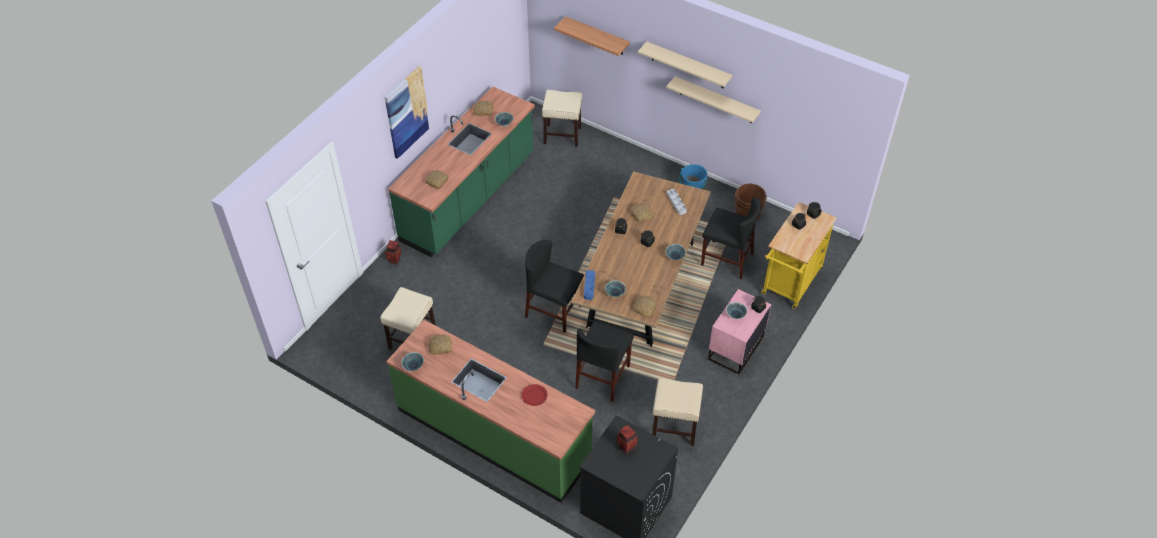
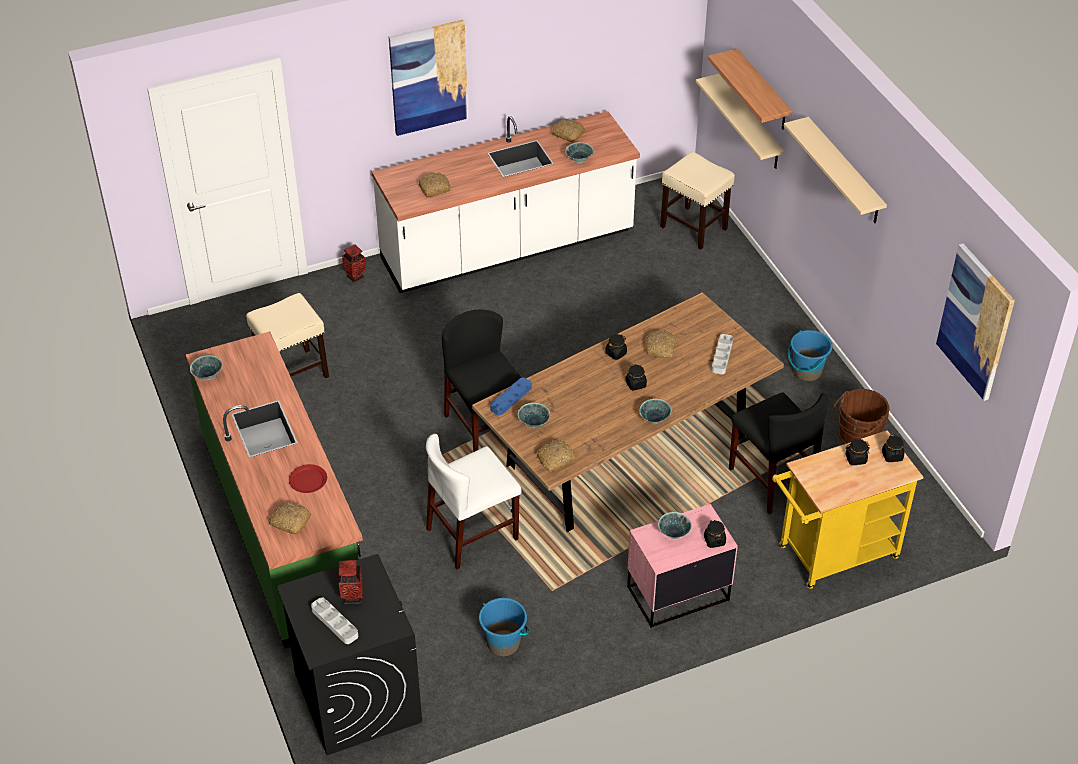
camera: 35 degrees right, 5 degrees down
green counter [388,86,535,257] -> white counter [372,111,640,293]
bread [429,335,452,355] -> bread moved to [269,502,311,534]
black chair [575,321,634,402] -> white chair [426,434,521,569]
beige stool [652,378,703,446] -> blue bucket [479,598,529,656]
beige shelf [666,76,761,123] -> beige shelf moved to [696,74,785,169]
none -> grey tray [311,598,358,644]
none -> picture [936,244,1015,401]

